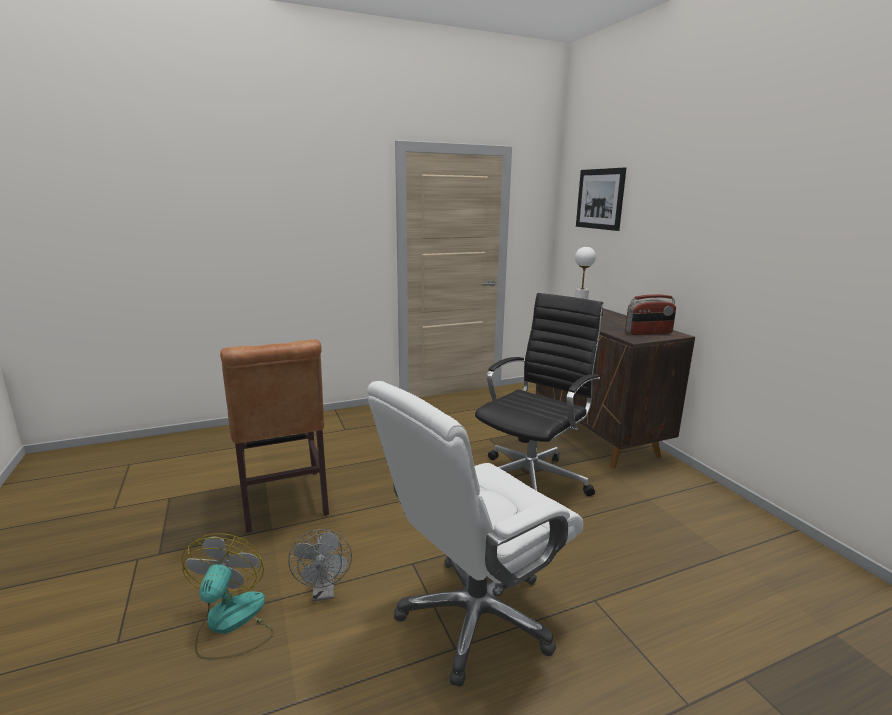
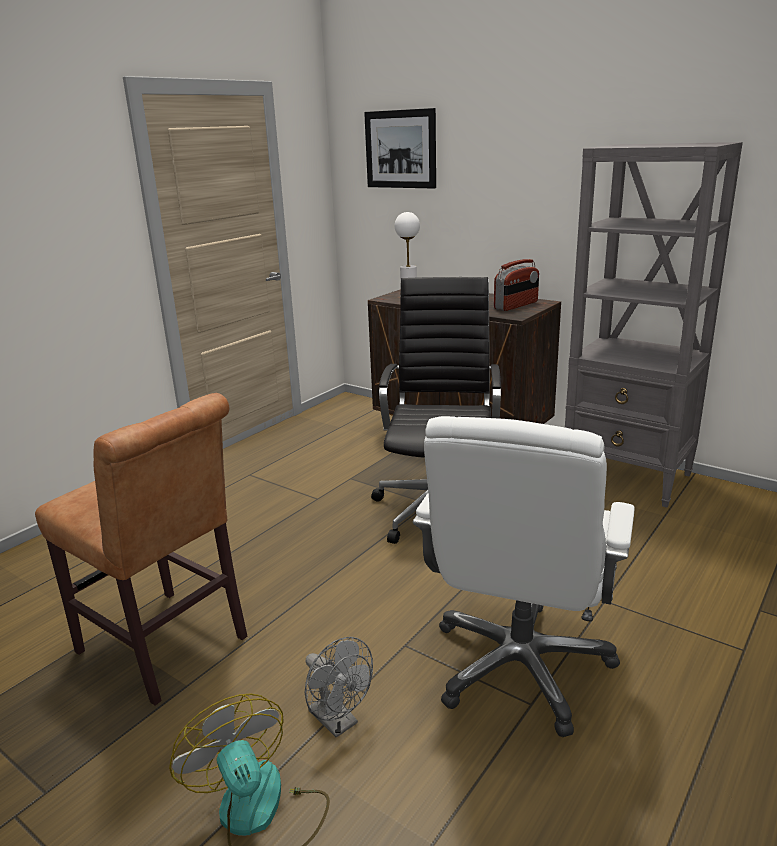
camera: 30 degrees left, 5 degrees up
none -> grey bookcase [565,142,743,508]

